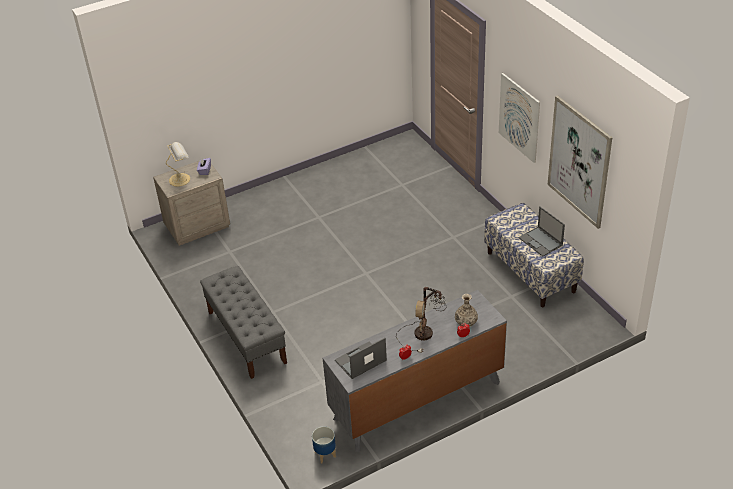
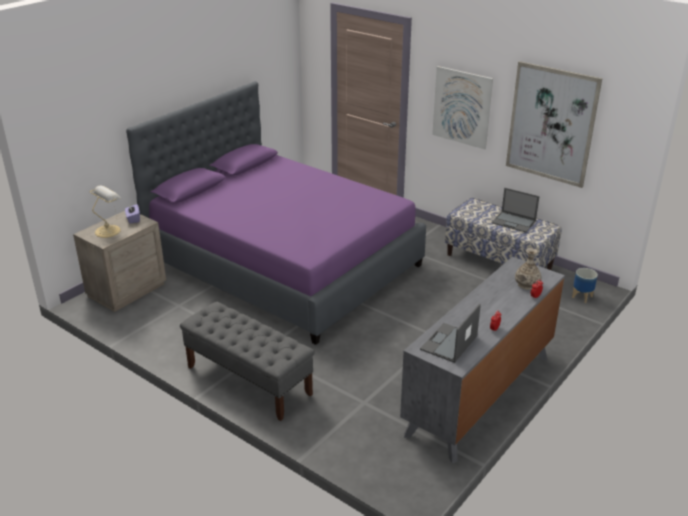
camera: 25 degrees left, 10 degrees down
planter [312,426,336,463] -> planter moved to [572,268,598,303]
table lamp [396,287,446,353] -> none
none -> purple bed [126,81,426,345]

